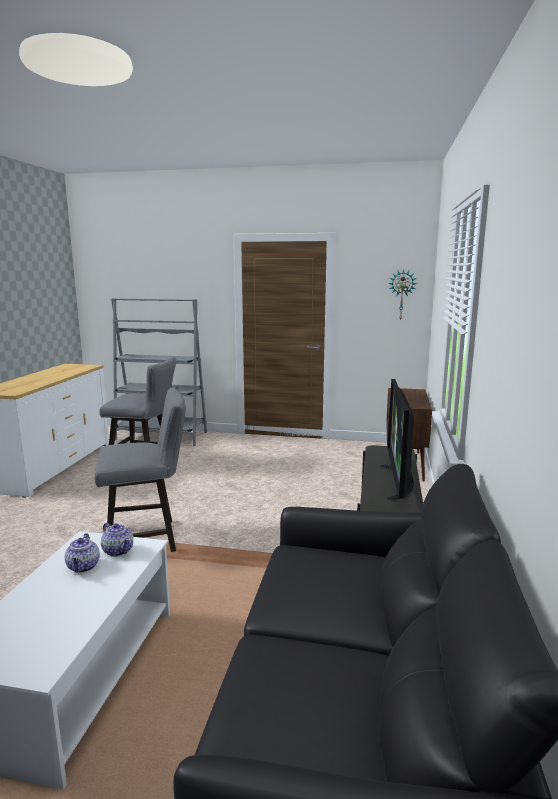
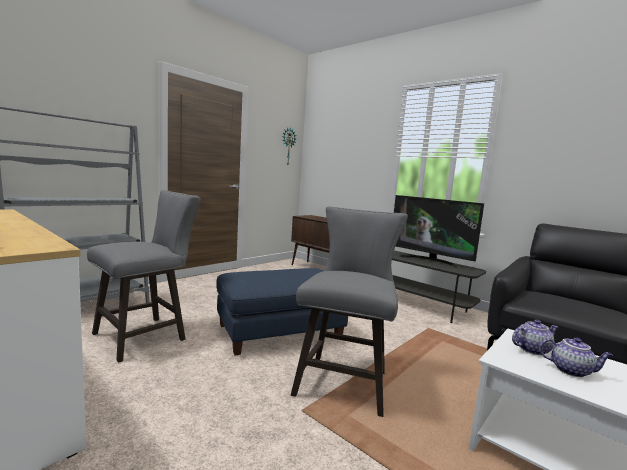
camera: 60 degrees left, 5 degrees down
none -> blue ottoman [216,268,348,355]

